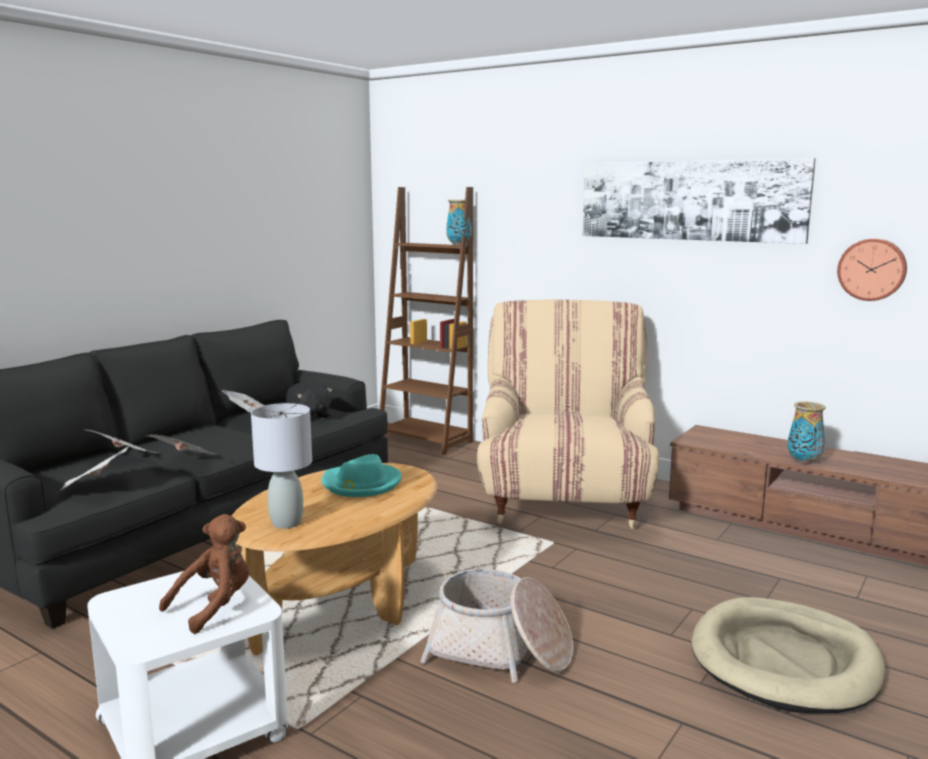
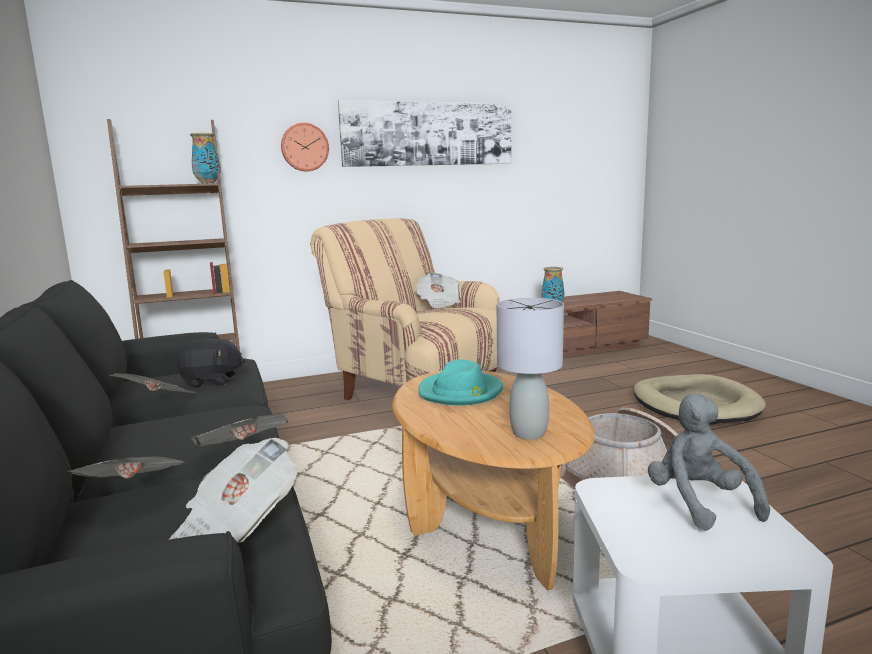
camera: 55 degrees left, 0 degrees up
brown plush toy [159,514,249,634] -> grey plush toy [648,393,770,531]
wall clock [837,238,907,301] -> wall clock moved to [281,123,329,171]
none -> newspaper [415,273,461,308]

